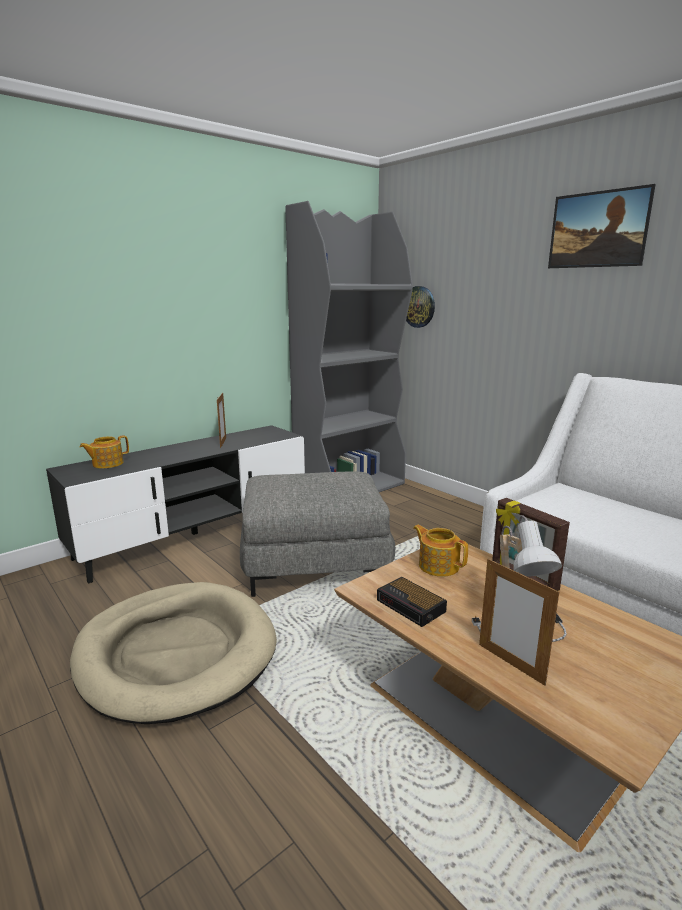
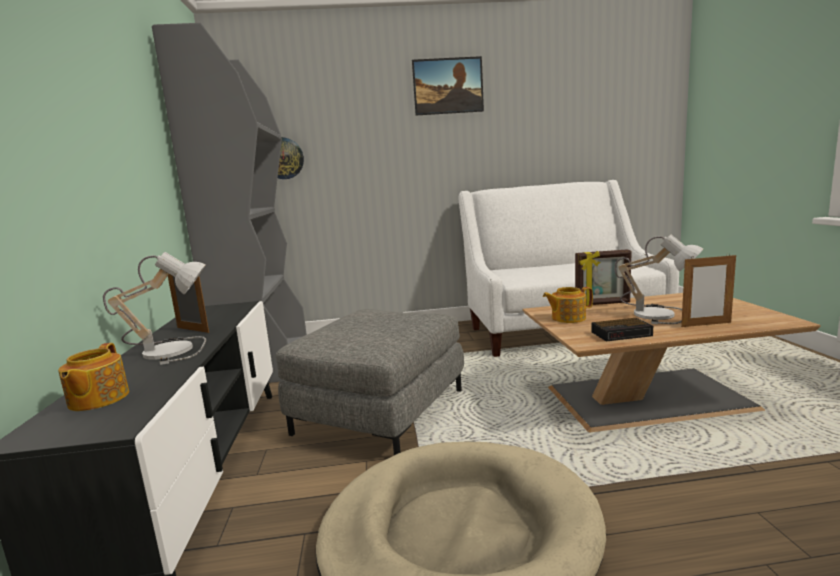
camera: 55 degrees left, 5 degrees down
none -> table lamp [103,252,206,365]

